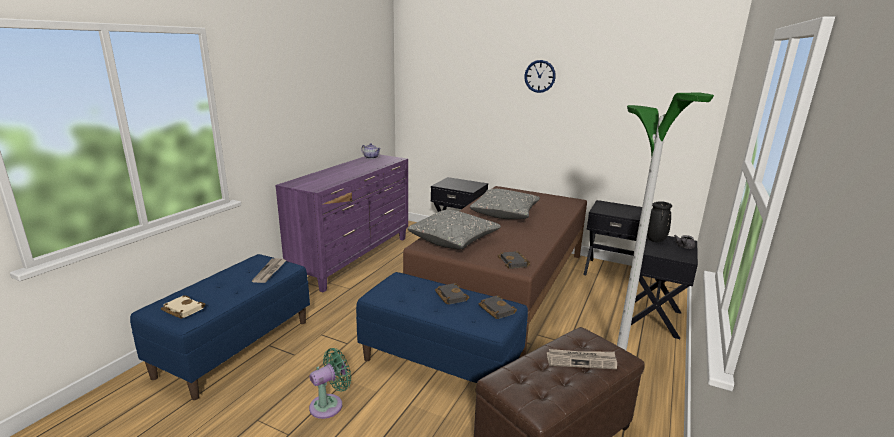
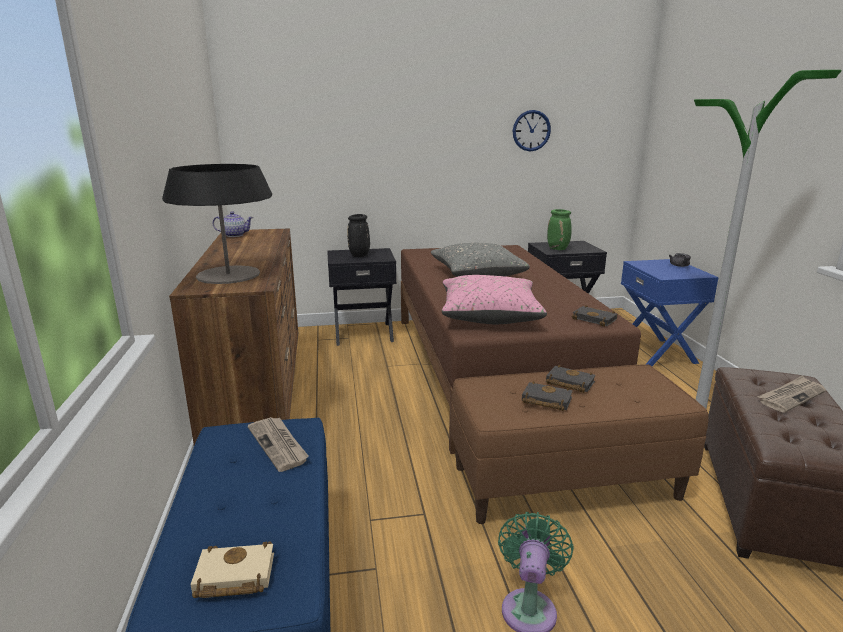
camera: 35 degrees left, 0 degrees up
purple dresser [275,155,408,293] -> brown dresser [169,228,298,445]
blue bench [356,272,528,383] -> brown bench [451,364,709,524]
grey pillow [408,210,501,250] -> pink pillow [442,275,547,324]
black book [479,295,517,319] -> black book moved to [522,381,573,411]
wall clock [524,60,556,93] -> wall clock moved to [513,110,551,151]
black nightstand [631,236,698,339] -> blue nightstand [621,259,719,366]
black vase [647,201,672,242] -> black vase moved to [347,214,370,257]
none -> table lamp [162,164,272,284]
none -> green vase [547,209,572,250]

